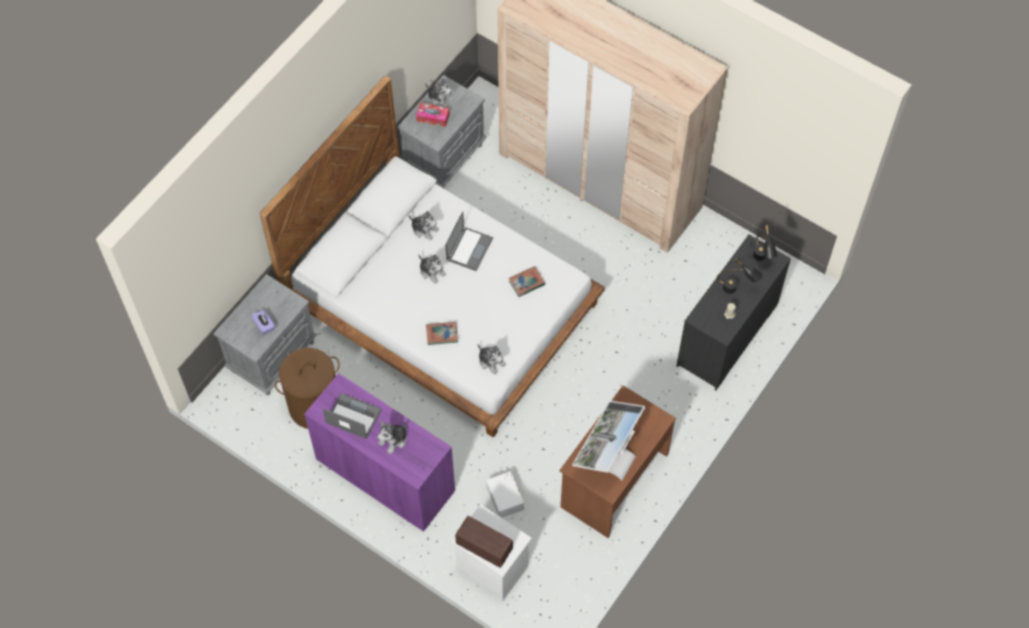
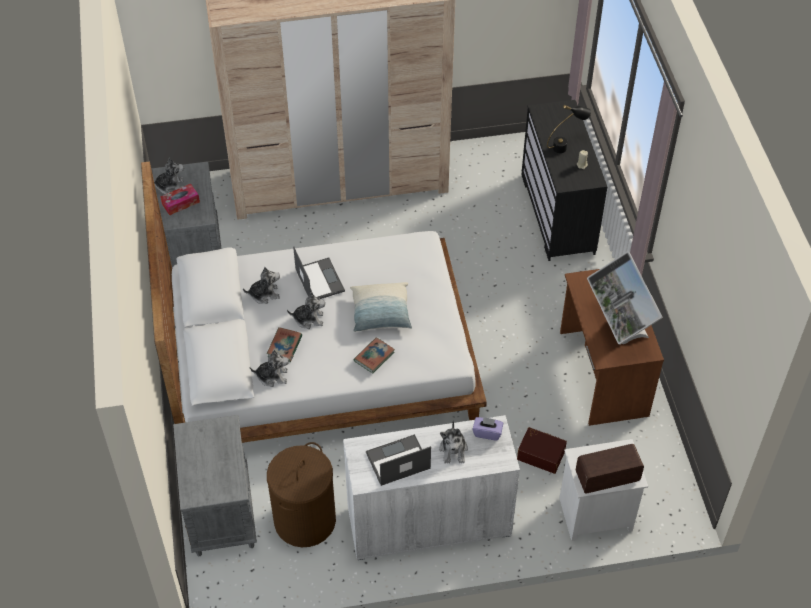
camera: 45 degrees left, 10 degrees down
purple tissue box [251,310,275,335] -> purple tissue box moved to [472,417,503,441]
purple cabinet [304,373,455,532] -> white cabinet [343,415,520,560]
plush toy [477,343,506,375] -> plush toy moved to [249,350,289,387]
white storage box [486,471,524,518] -> brown storage box [517,427,567,474]
book [509,266,545,297] -> book moved to [267,327,302,362]
black table lamp [753,225,777,261] -> none
none -> pillow [350,282,412,332]

